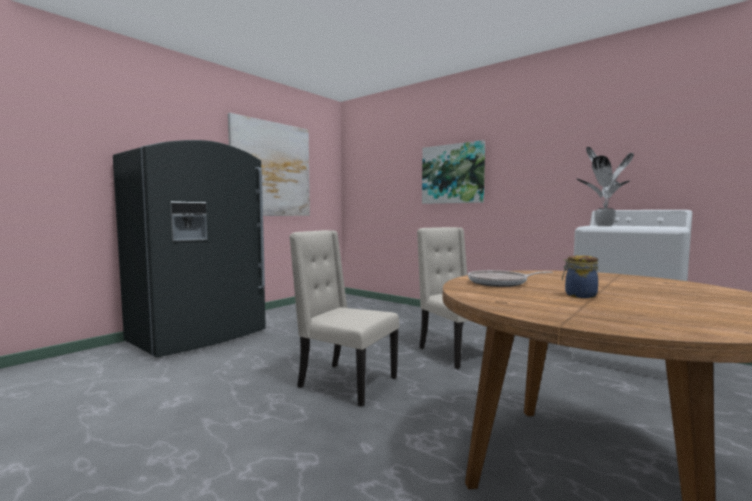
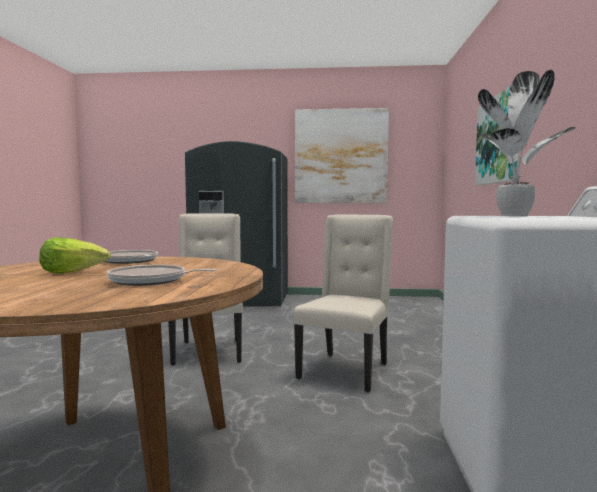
camera: 55 degrees right, 0 degrees up
jar [562,255,598,298] -> lettuce [39,237,110,273]
none -> frying pan [107,265,217,286]

